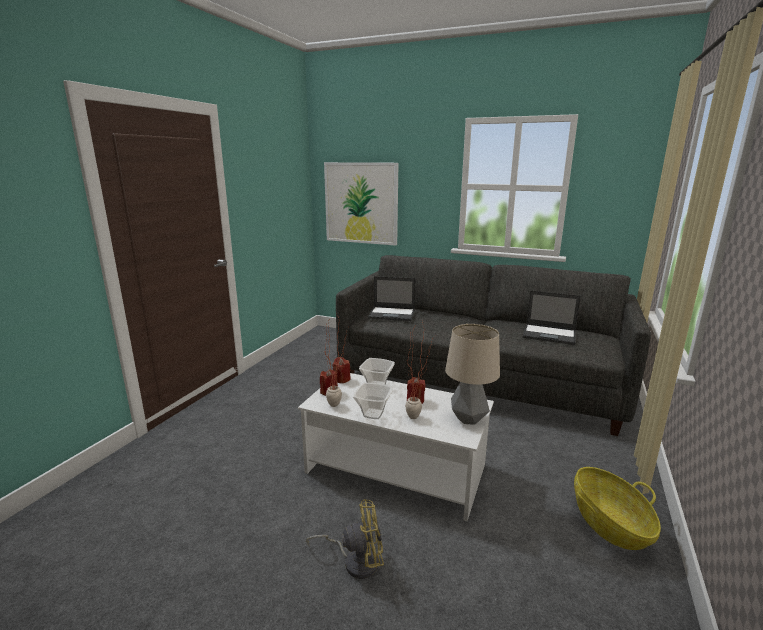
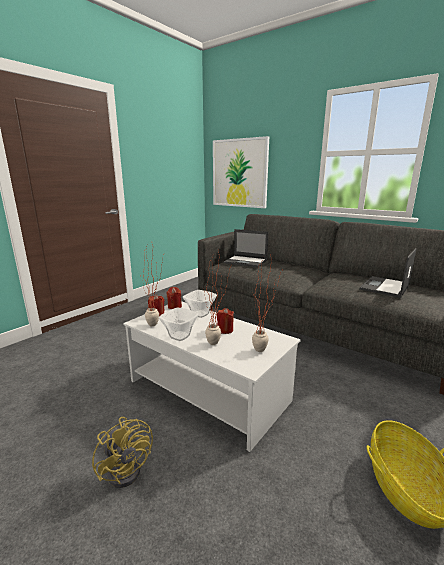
camera: 15 degrees right, 0 degrees up
yellow fan [306,499,384,579] -> yellow fan turned 45 degrees clockwise [92,417,153,488]
table lamp [445,324,500,425] -> potted plant [252,254,284,352]
laptop [523,290,581,345] -> laptop turned 90 degrees clockwise [359,248,416,298]

